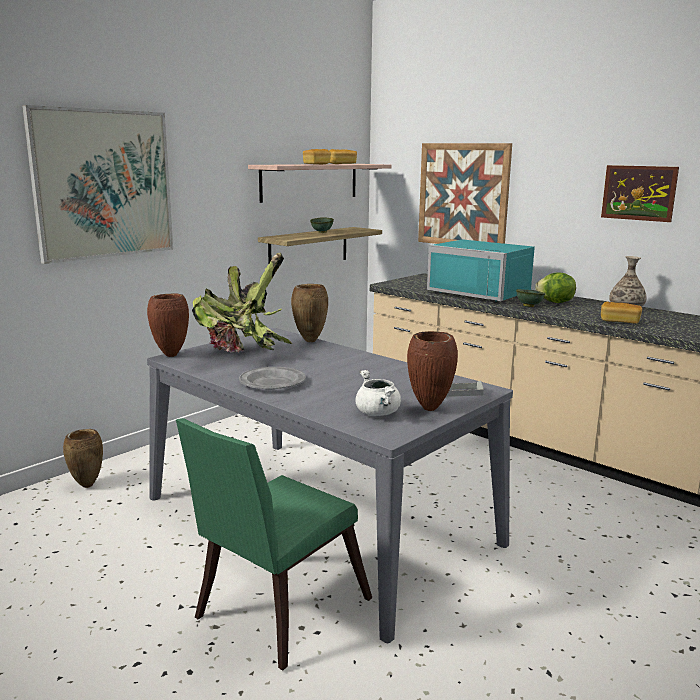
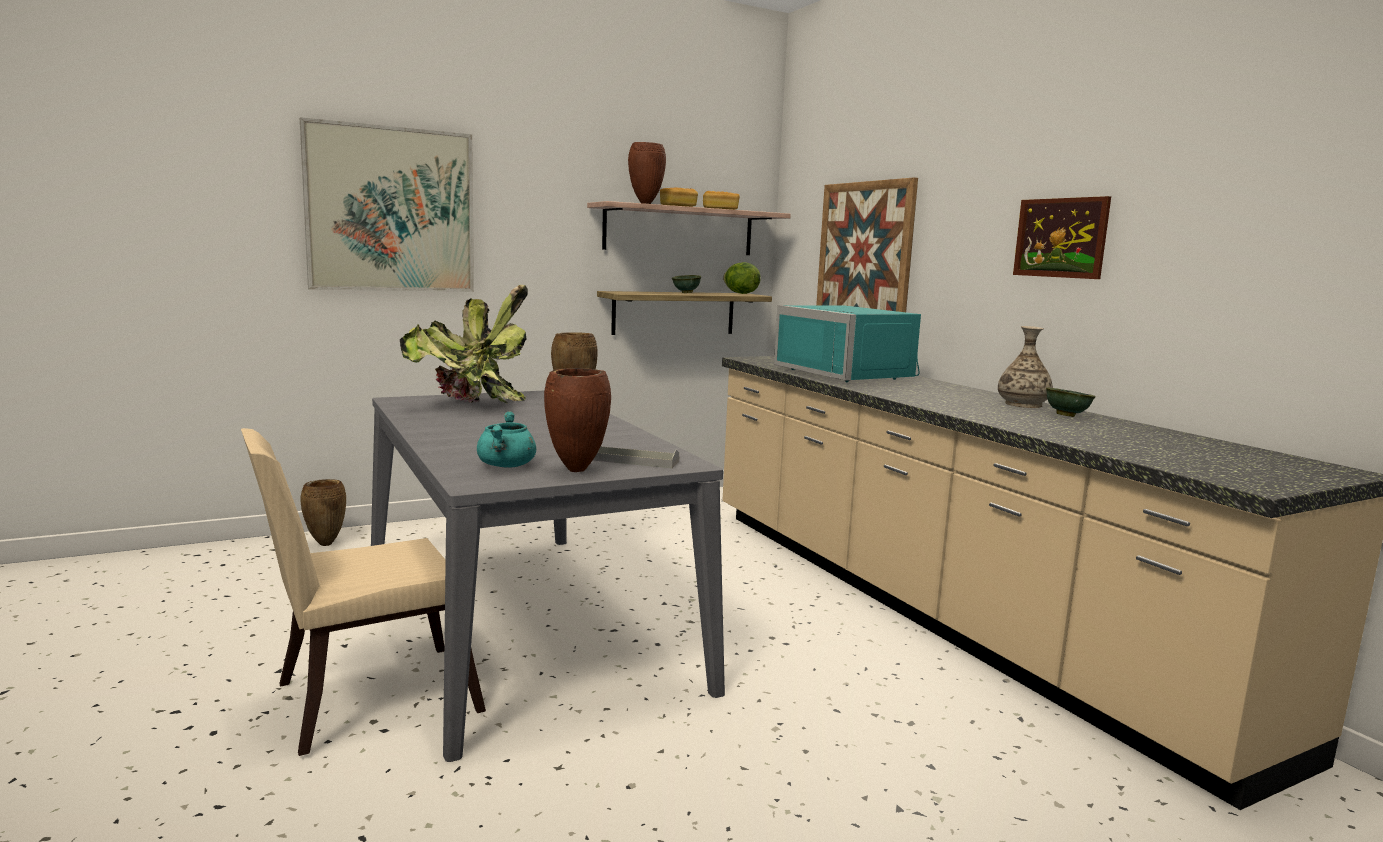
camera: 20 degrees right, 5 degrees down
brown vase [147,294,189,357] -> brown vase moved to [628,142,666,204]
green chair [176,418,372,671] -> beige chair [241,428,486,756]
grey plate [239,367,306,389] -> none
white cooking pot [355,370,401,416] -> turquoise cooking pot [477,411,536,468]
green bowl [516,289,546,307] -> green bowl moved to [1046,388,1096,417]
lettuce [535,273,576,303] -> lettuce moved to [723,262,761,294]
bread [601,302,642,324] -> none

